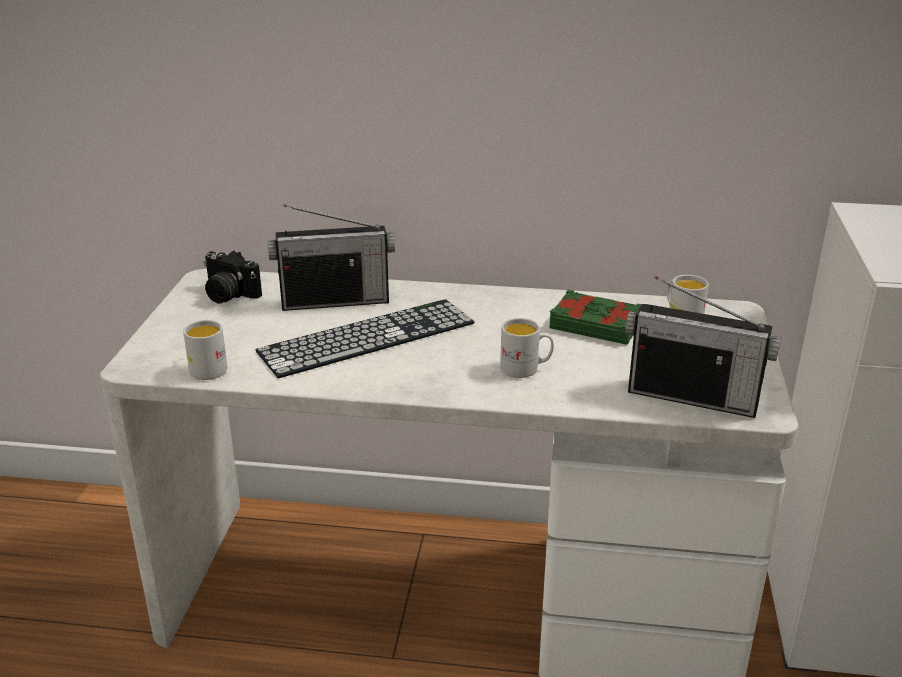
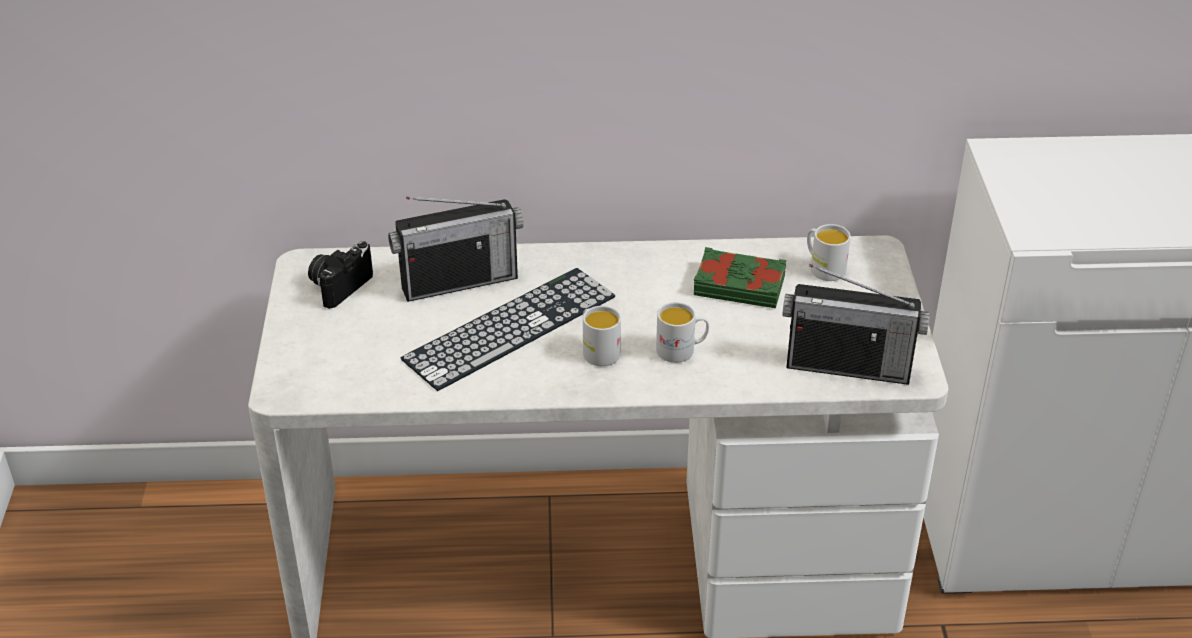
camera: 10 degrees left, 10 degrees up
white mug [183,320,227,380] -> white mug moved to [583,306,621,366]
camera [203,251,262,304] -> camera turned 105 degrees clockwise [308,241,373,309]

